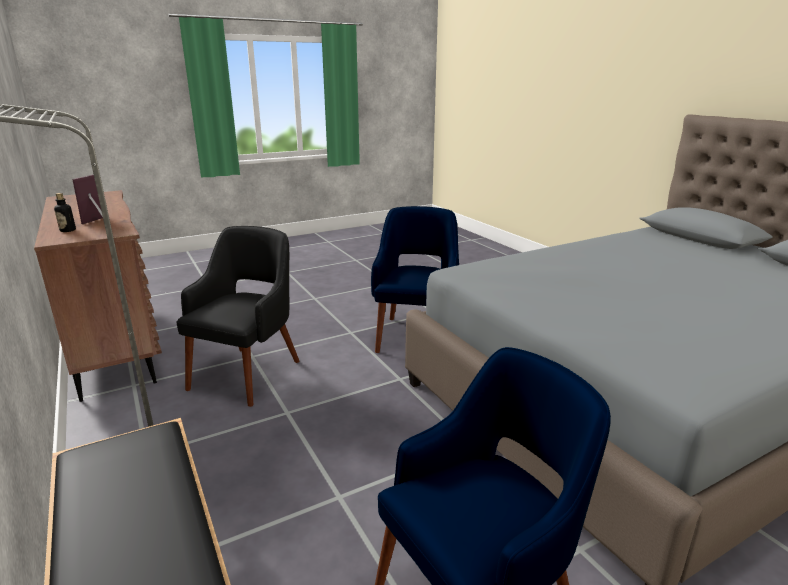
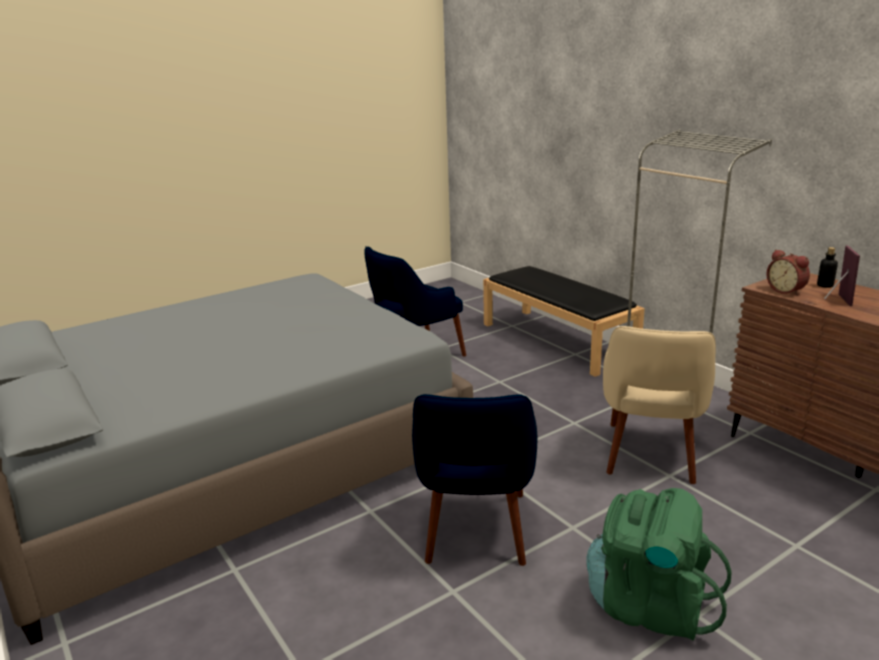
camera: 175 degrees right, 0 degrees up
black armchair [177,226,300,407] -> beige armchair [603,326,716,484]
none -> green backpack [586,488,731,640]
none -> alarm clock [766,249,810,296]

